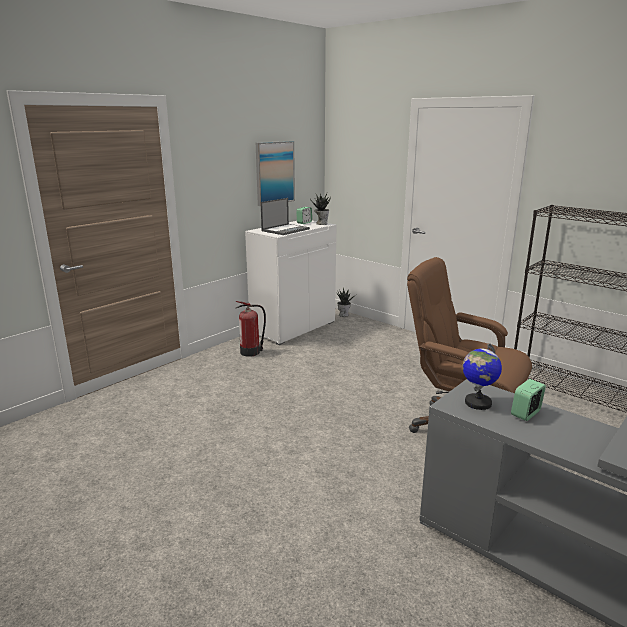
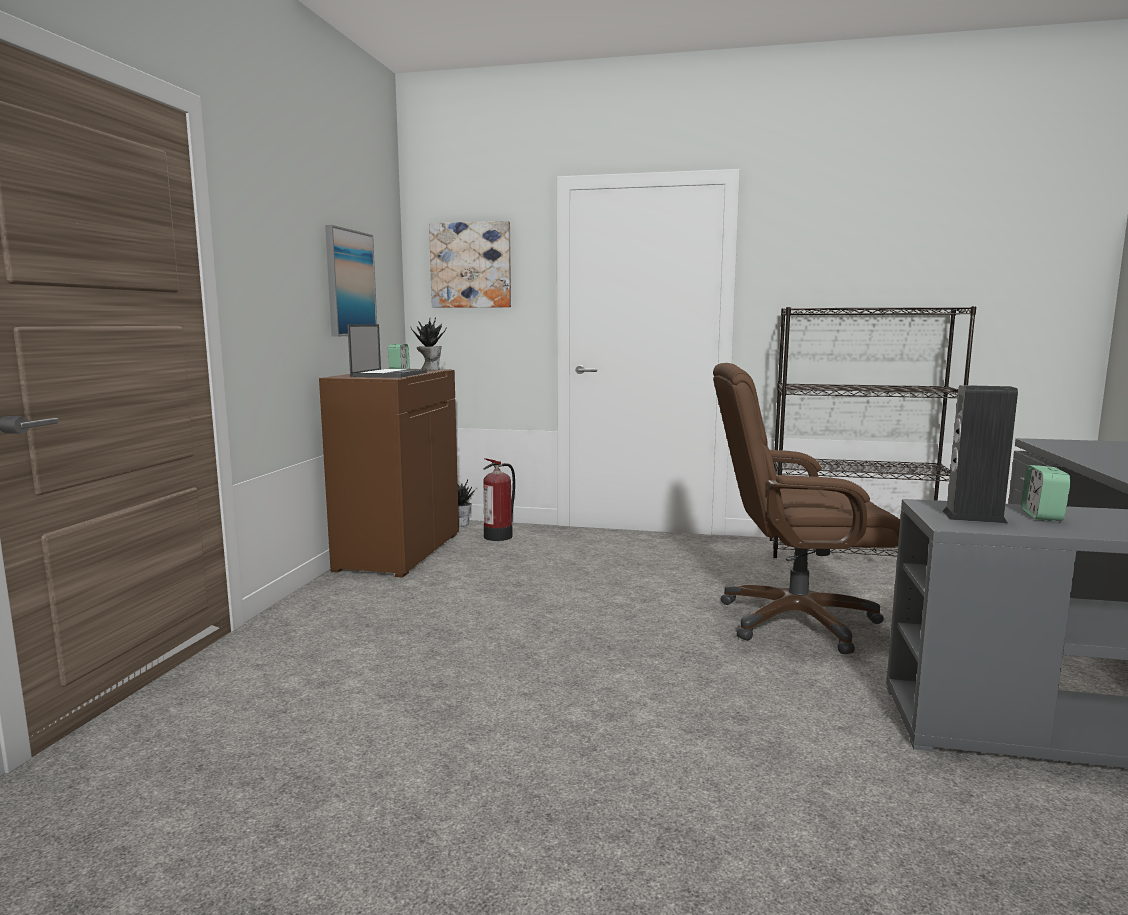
camera: 30 degrees left, 10 degrees down
fire extinguisher [236,301,266,357] -> fire extinguisher moved to [483,458,515,541]
white cabinet [245,221,336,345] -> brown cabinet [319,368,459,578]
globe [463,343,502,410] -> speaker [943,385,1018,523]
none -> picture [429,221,511,308]

